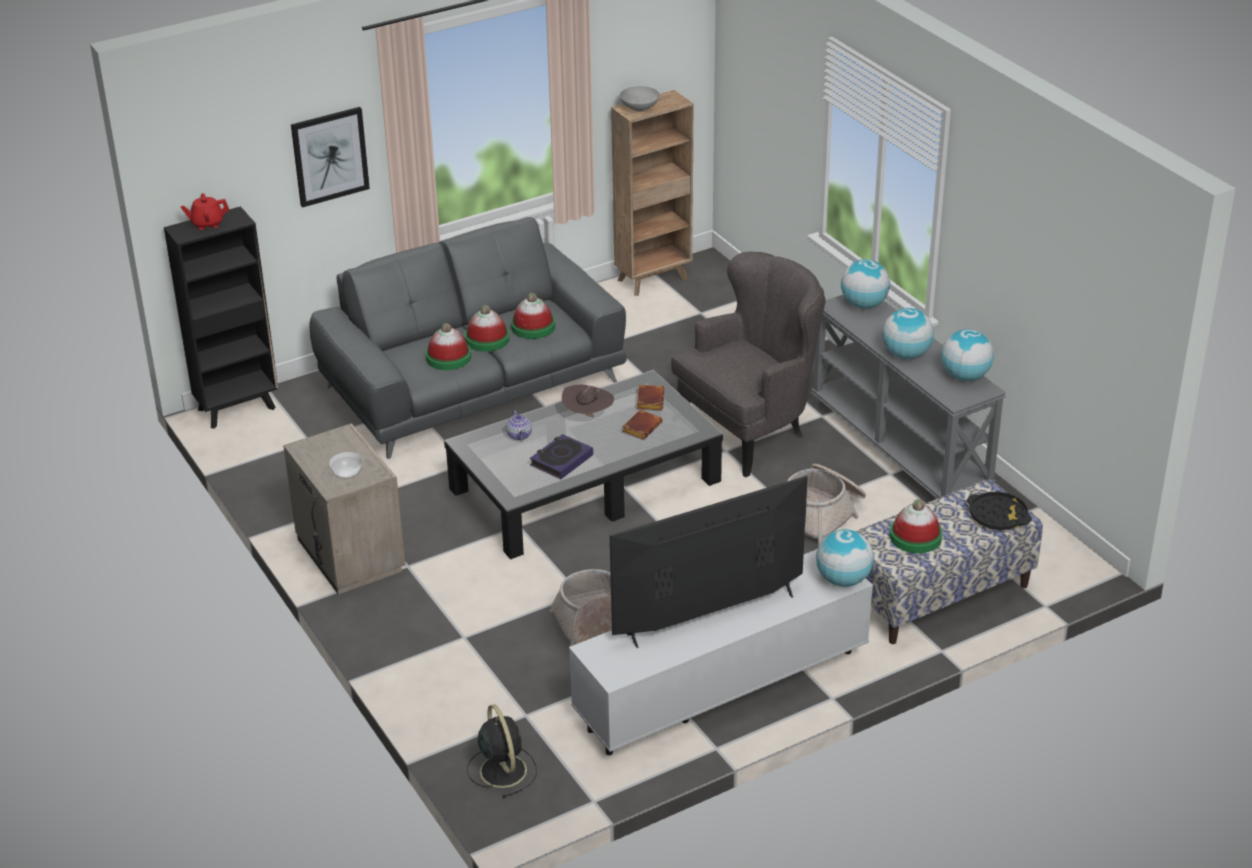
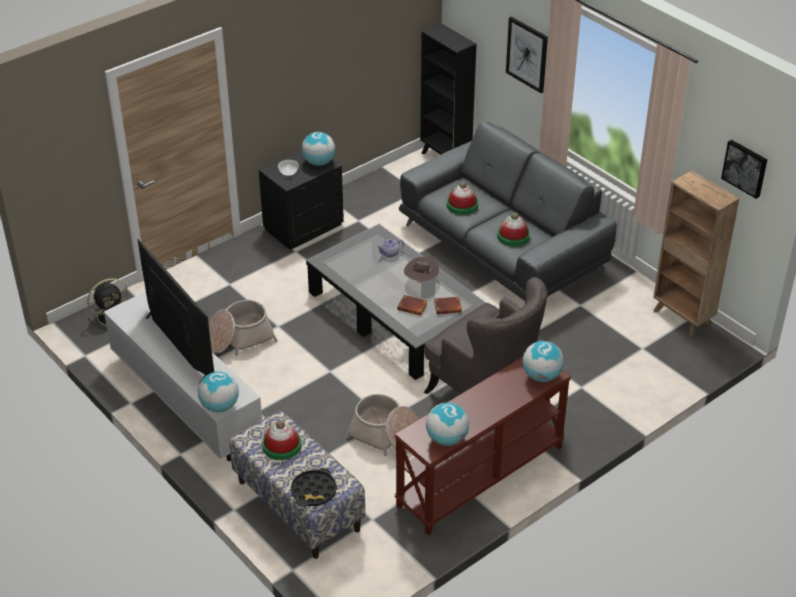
camera: 80 degrees right, 5 degrees up
red teapot [181,193,229,230] -> none
beige nightstand [283,423,405,595] -> black nightstand [259,151,344,250]
hat [465,305,510,352] -> none
book [530,434,593,479] -> none
grey bowl [620,86,660,111] -> none
grey console table [811,295,1006,499] -> brown console table [394,357,571,535]
globe [882,308,934,359] -> globe moved to [302,132,335,166]
none -> picture [721,140,767,199]

